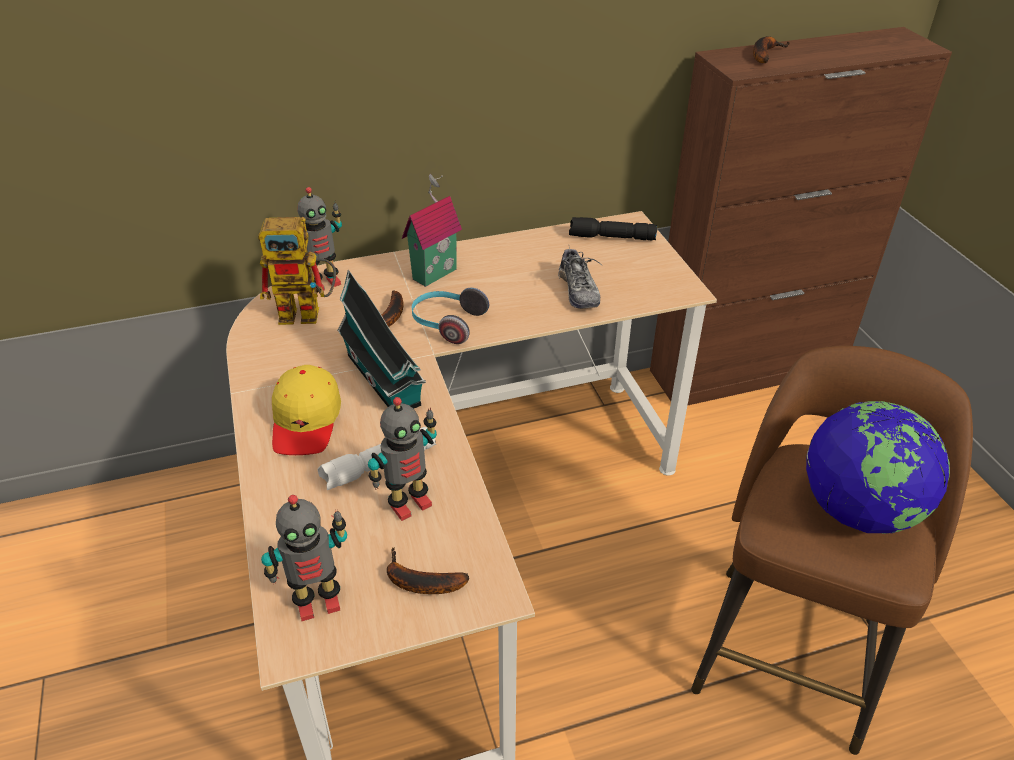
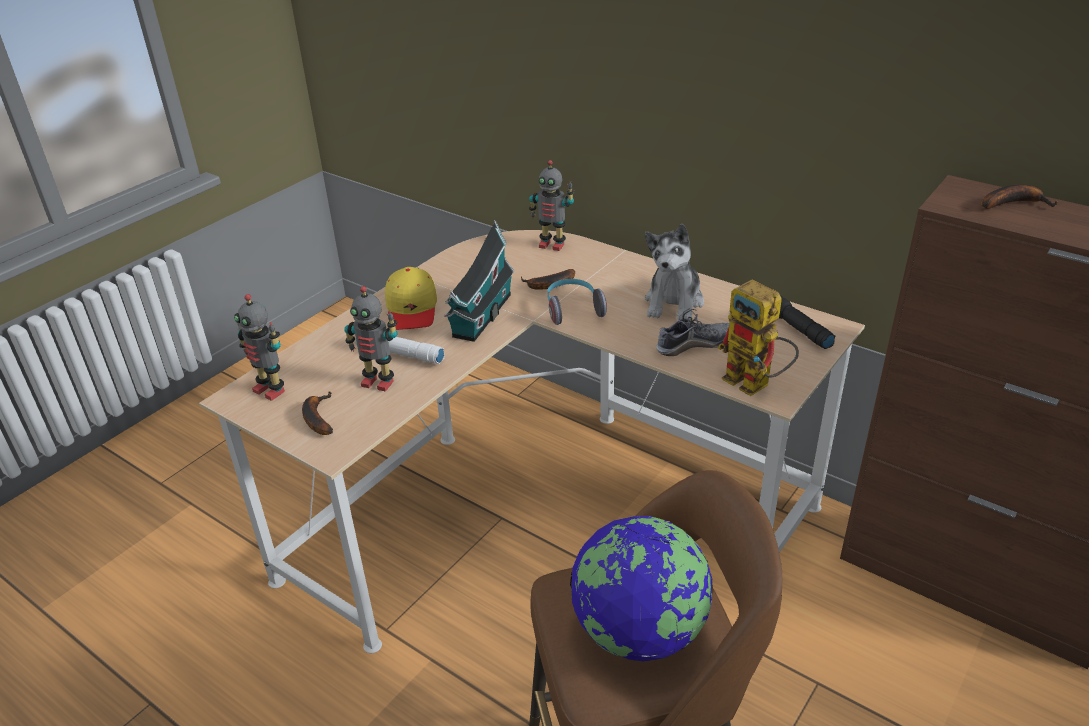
camera: 55 degrees right, 5 degrees down
toy robot [258,217,336,325] -> toy robot moved to [718,280,799,396]
yellow cap [272,365,341,455] -> yellow cap turned 60 degrees counterclockwise [385,267,437,330]
toy house [402,174,462,287] -> none
shoe [558,247,603,309] -> shoe turned 150 degrees counterclockwise [656,308,730,356]
none -> plush toy [645,224,704,320]

